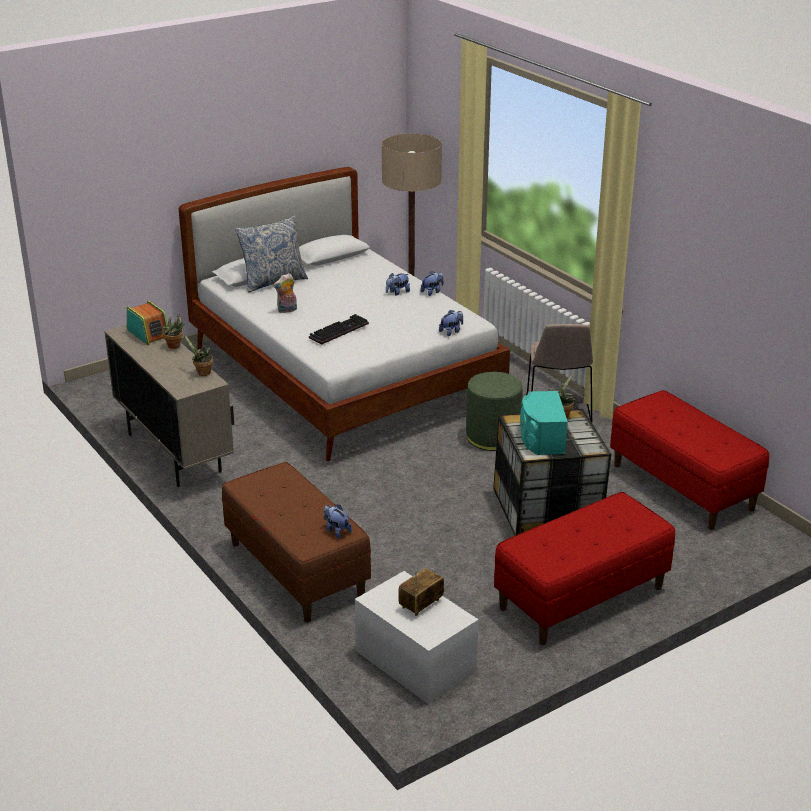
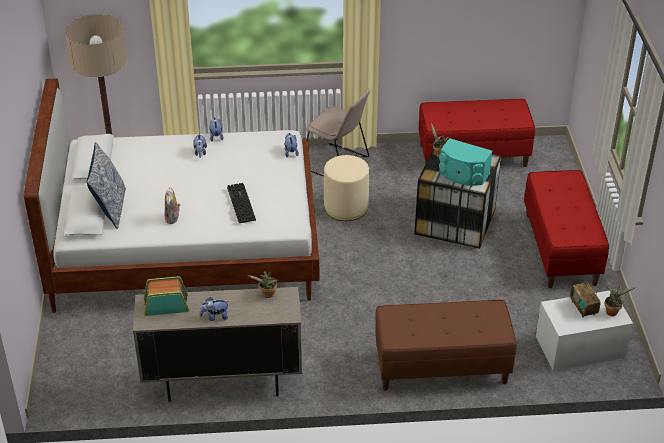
camera: 60 degrees left, 10 degrees up
potted plant [162,314,185,349] -> potted plant moved to [604,285,636,316]
plush toy [324,505,352,539] -> plush toy moved to [200,297,229,321]
green ottoman [466,372,523,451] -> beige ottoman [324,155,369,221]

